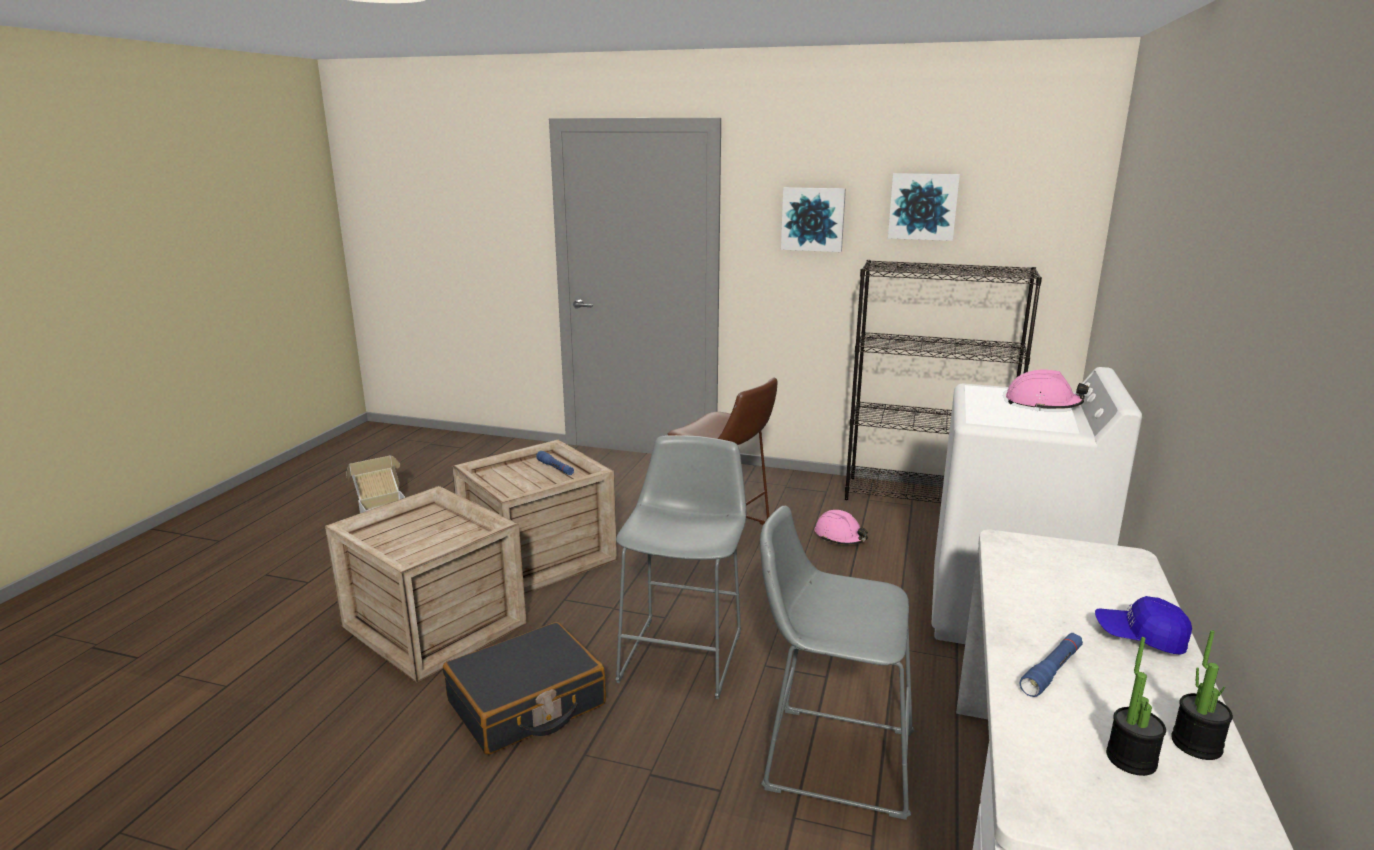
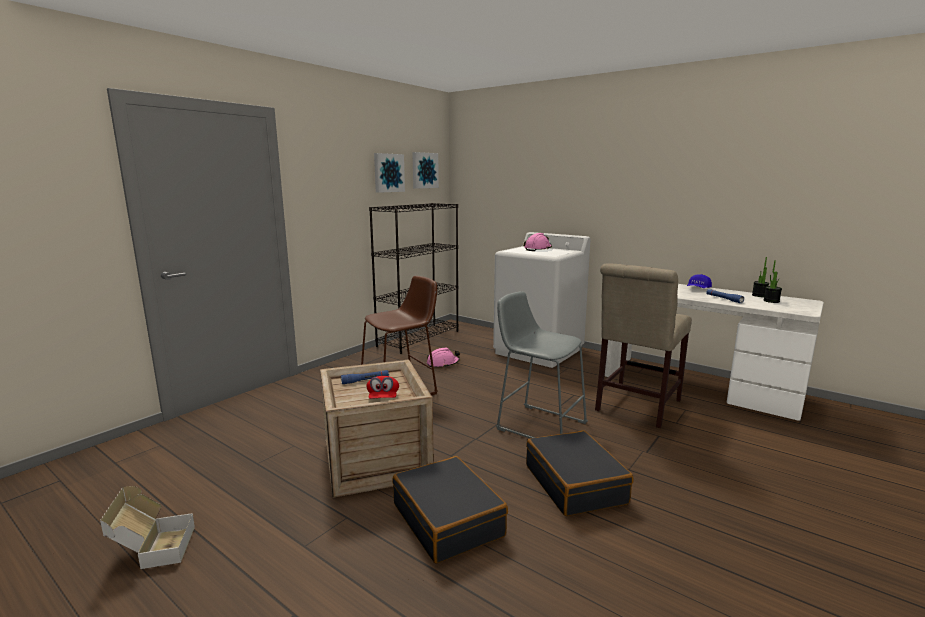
camera: 70 degrees left, 5 degrees down
crate [325,486,527,683] -> black suitcase [392,456,508,563]
grey stool [760,506,914,820] -> beige chair [595,263,692,428]
picture [781,187,846,252] -> picture moved to [412,152,439,188]
none -> red cap [366,376,399,399]

